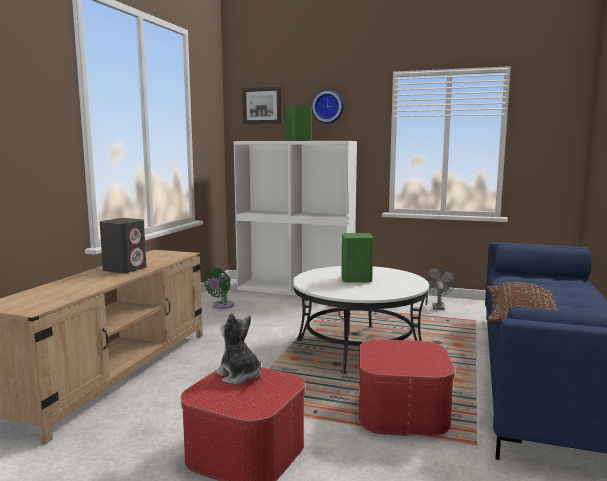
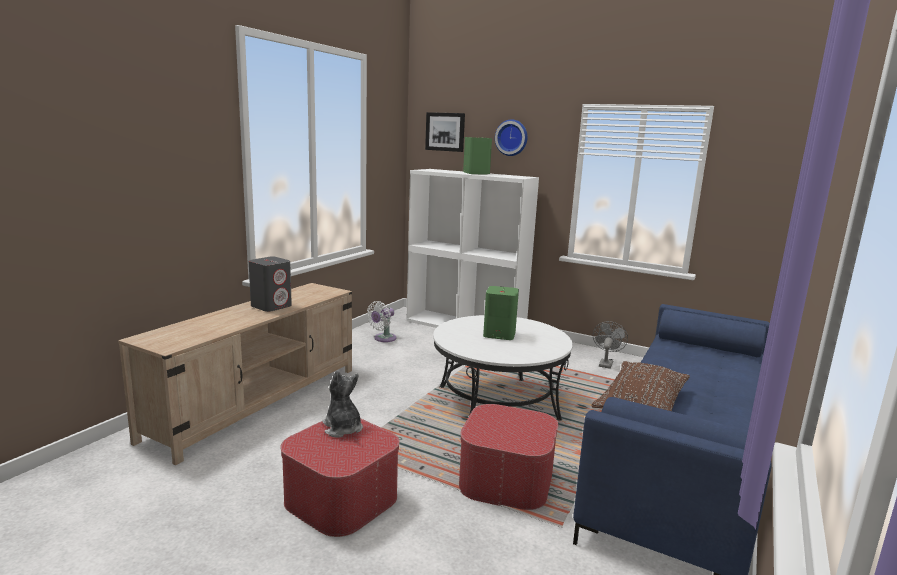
camera: 10 degrees right, 5 degrees up
green fan [204,268,234,309] -> white fan [367,301,397,342]

